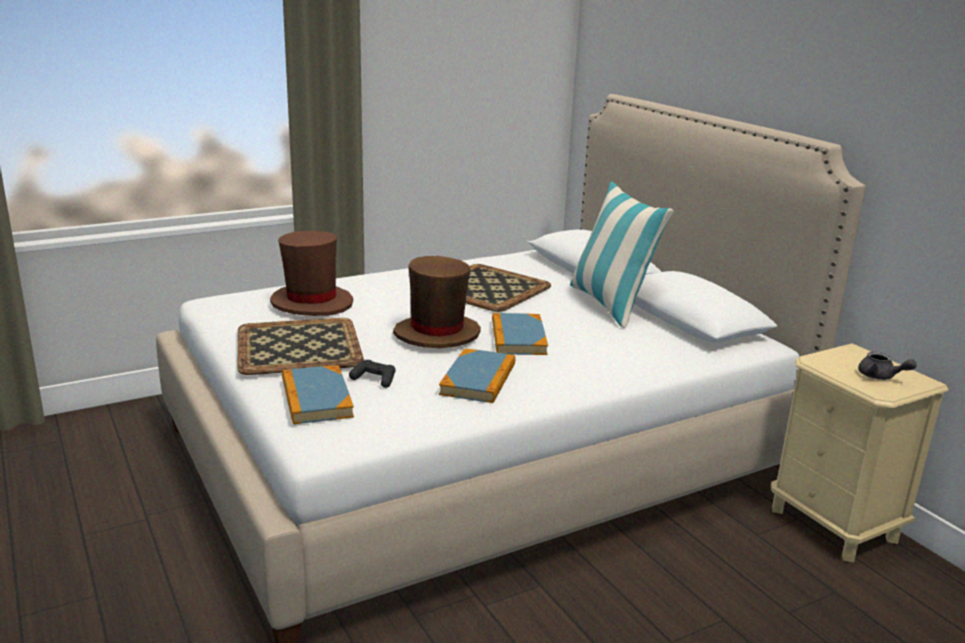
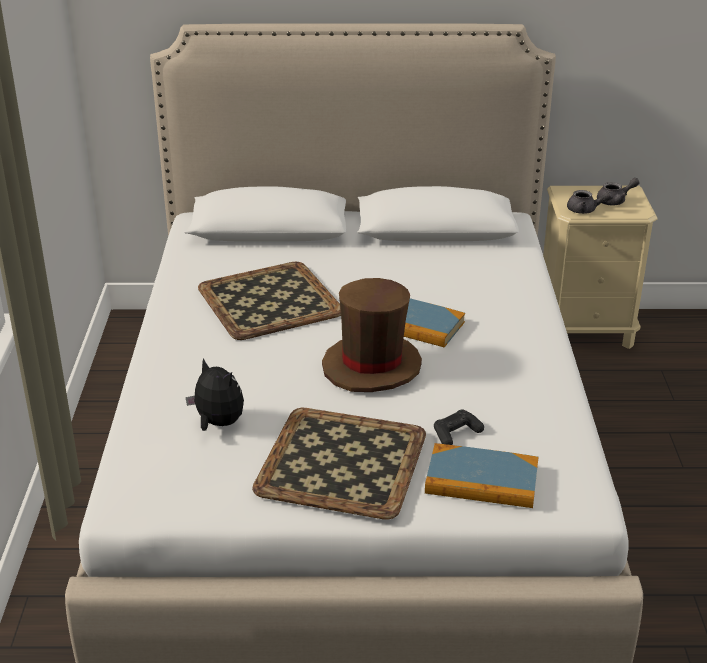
camera: 60 degrees left, 10 degrees up
brown hat [270,231,353,316] -> plush toy [186,358,244,431]
book [439,349,515,403] -> none
pillow [570,182,674,328] -> none
none -> grey teapot [567,190,613,214]

